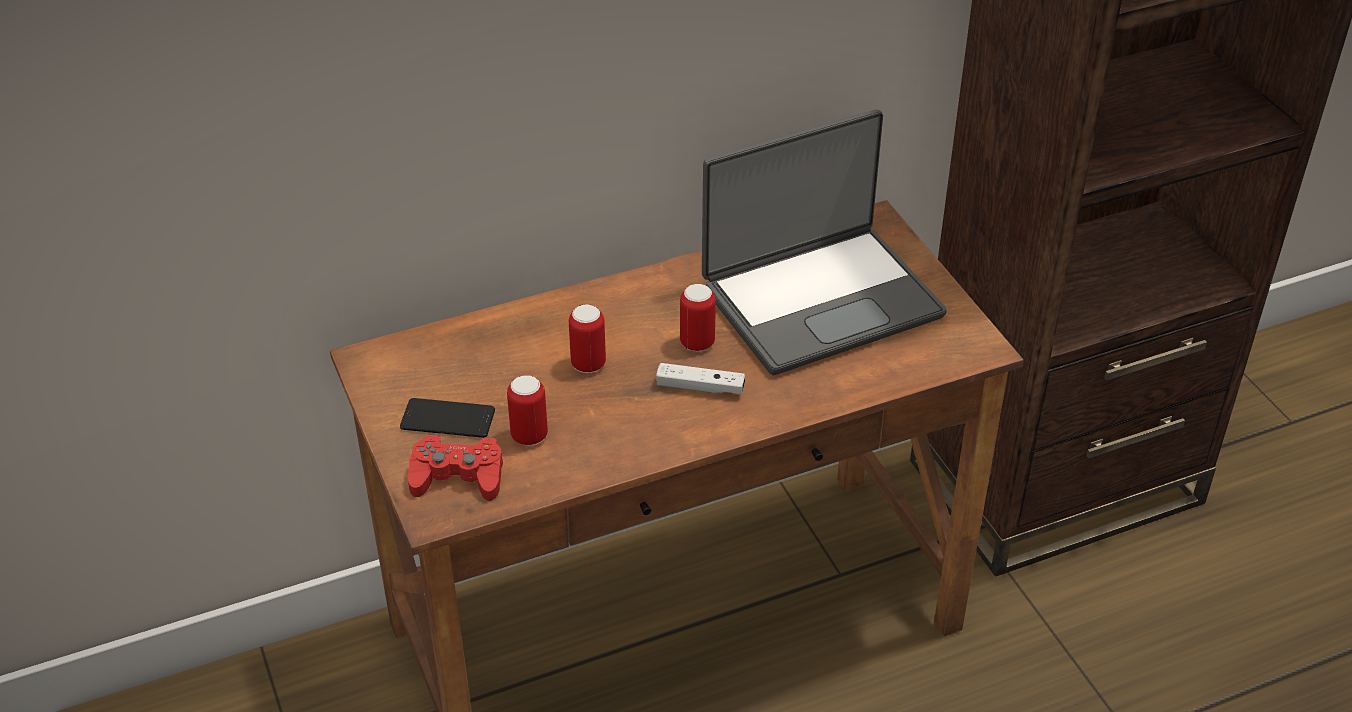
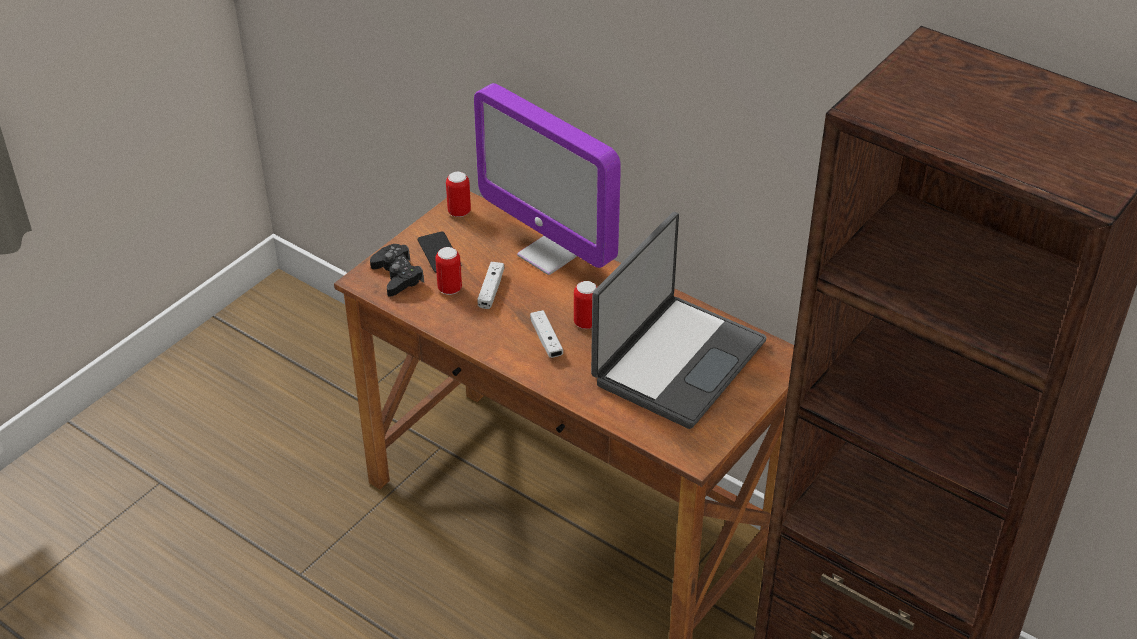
camera: 60 degrees right, 0 degrees up
red game controller [407,435,503,501] -> black game controller [370,244,424,297]
can [569,304,606,373] -> can moved to [446,172,471,217]
laptop [702,110,947,375] -> laptop turned 90 degrees counterclockwise [591,212,767,429]
none -> monitor [474,83,621,275]
none -> white game controller [477,262,504,309]

